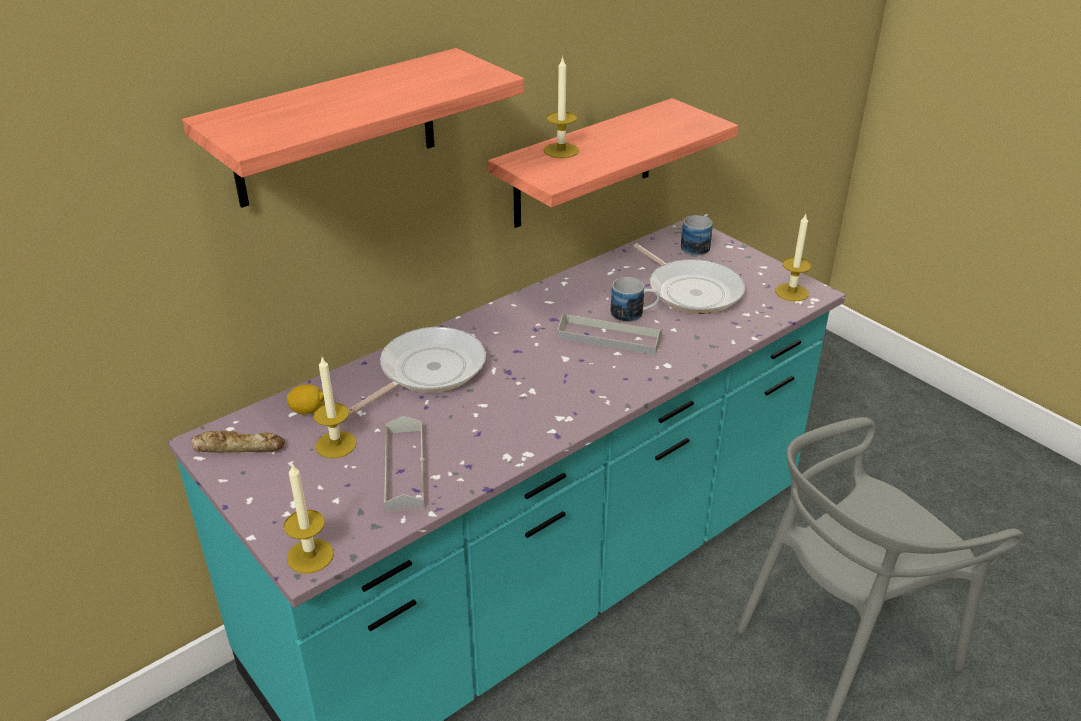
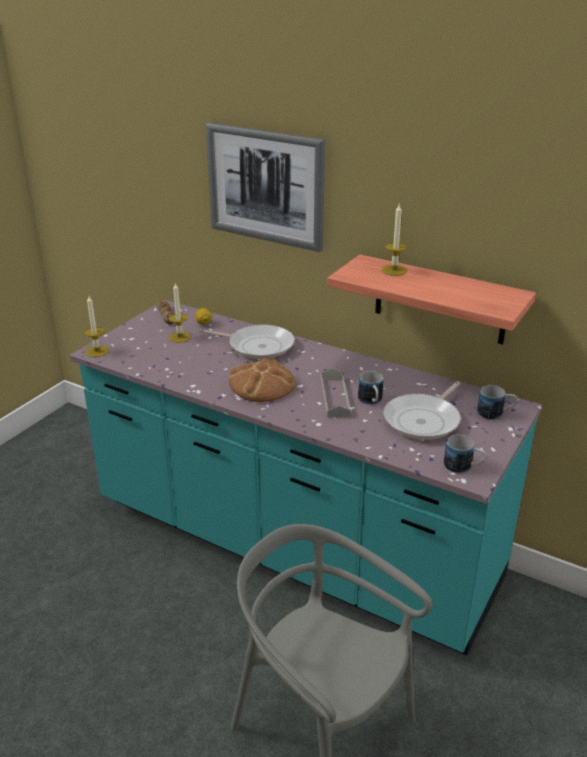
camera: 70 degrees right, 5 degrees down
shelf [182,48,524,208] -> picture [206,123,325,252]
grey tray [384,416,424,512] -> none
candle [775,214,811,302] -> mug [444,435,487,473]
none -> bread [229,358,296,402]

